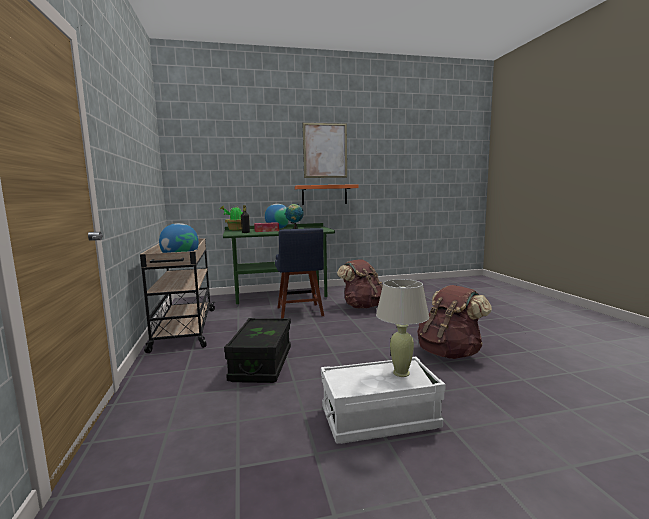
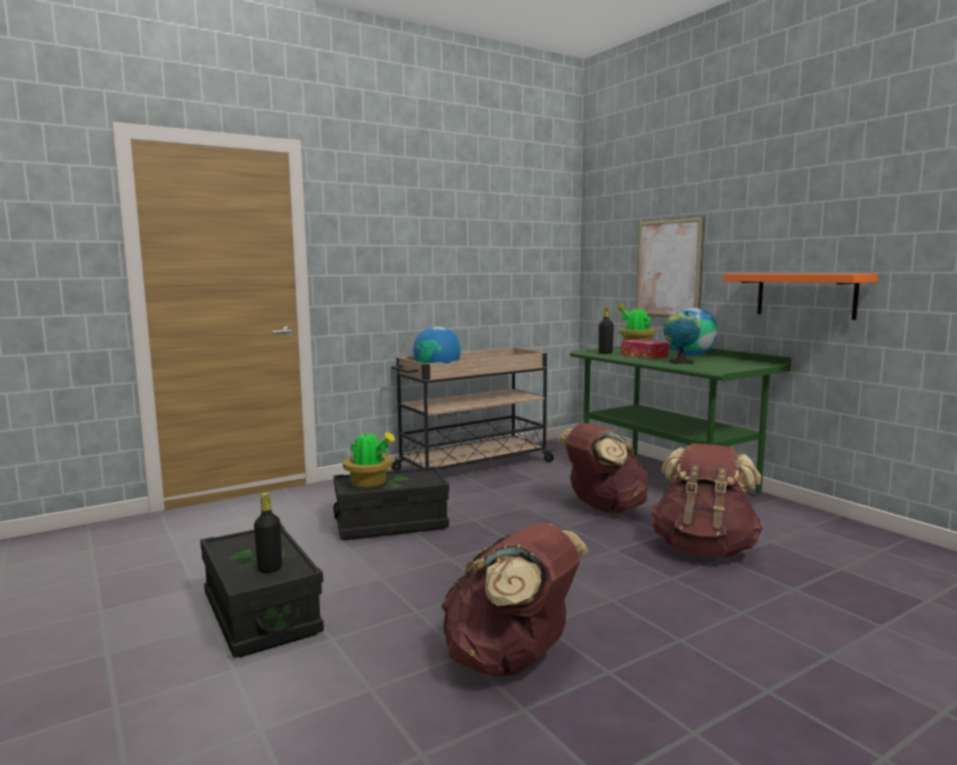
camera: 70 degrees right, 0 degrees up
blue chair [275,228,324,319] -> brown backpack [557,423,648,513]
picture [302,123,347,178] -> picture moved to [636,216,704,318]
white storage box [321,357,446,444] -> black storage box [200,523,324,658]
beige table lamp [376,279,429,377] -> black bottle [254,493,282,573]
none -> potted plant [343,428,395,488]

